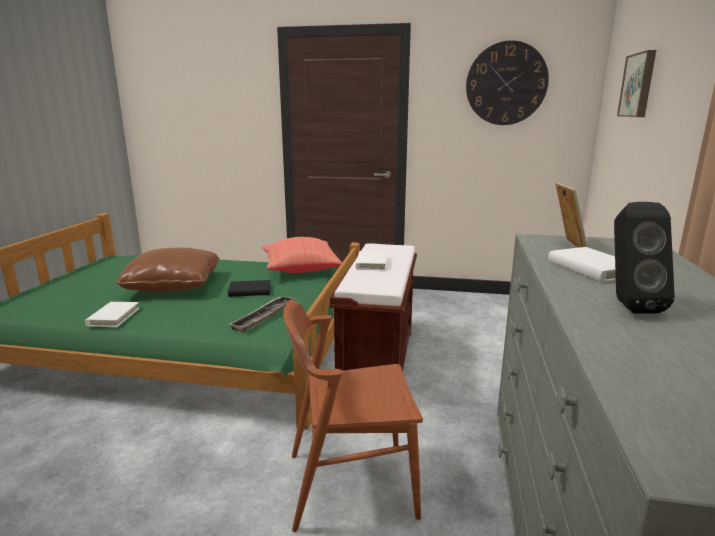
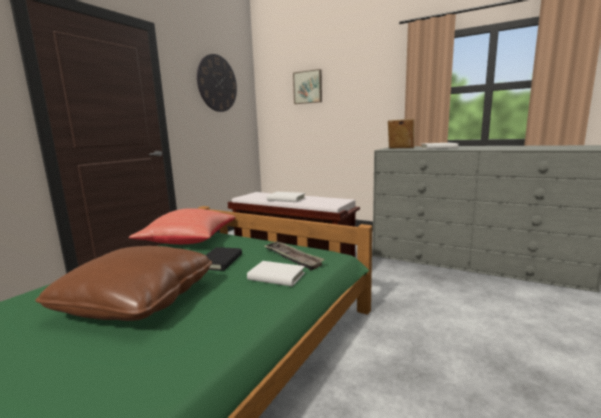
camera: 70 degrees left, 5 degrees down
white book [85,302,140,327] -> white book moved to [247,261,305,287]
brown chair [283,300,423,532] -> none
black speaker [614,202,675,314] -> none

